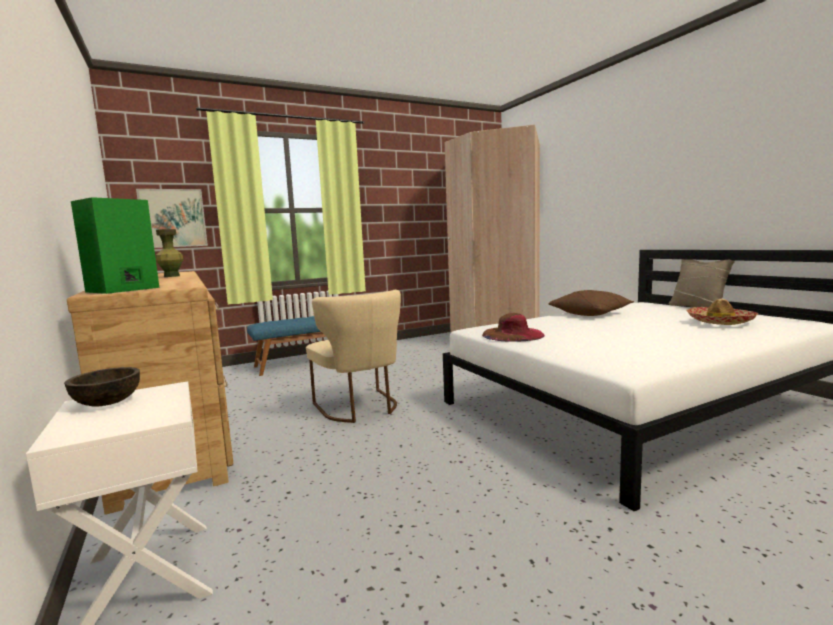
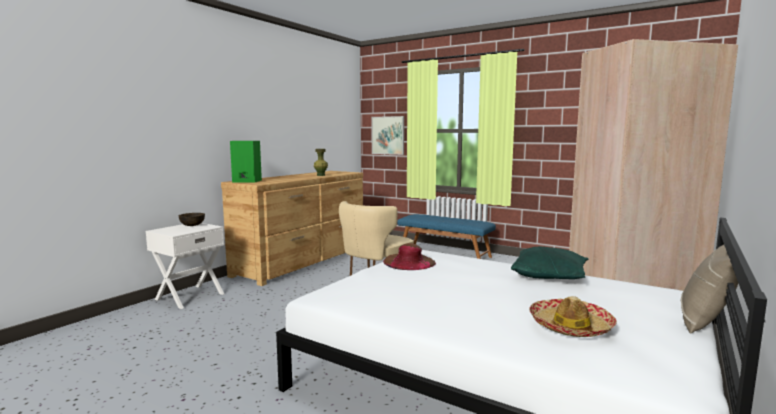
camera: 60 degrees right, 0 degrees up
brown pillow [548,290,634,316] -> green pillow [511,247,588,279]

